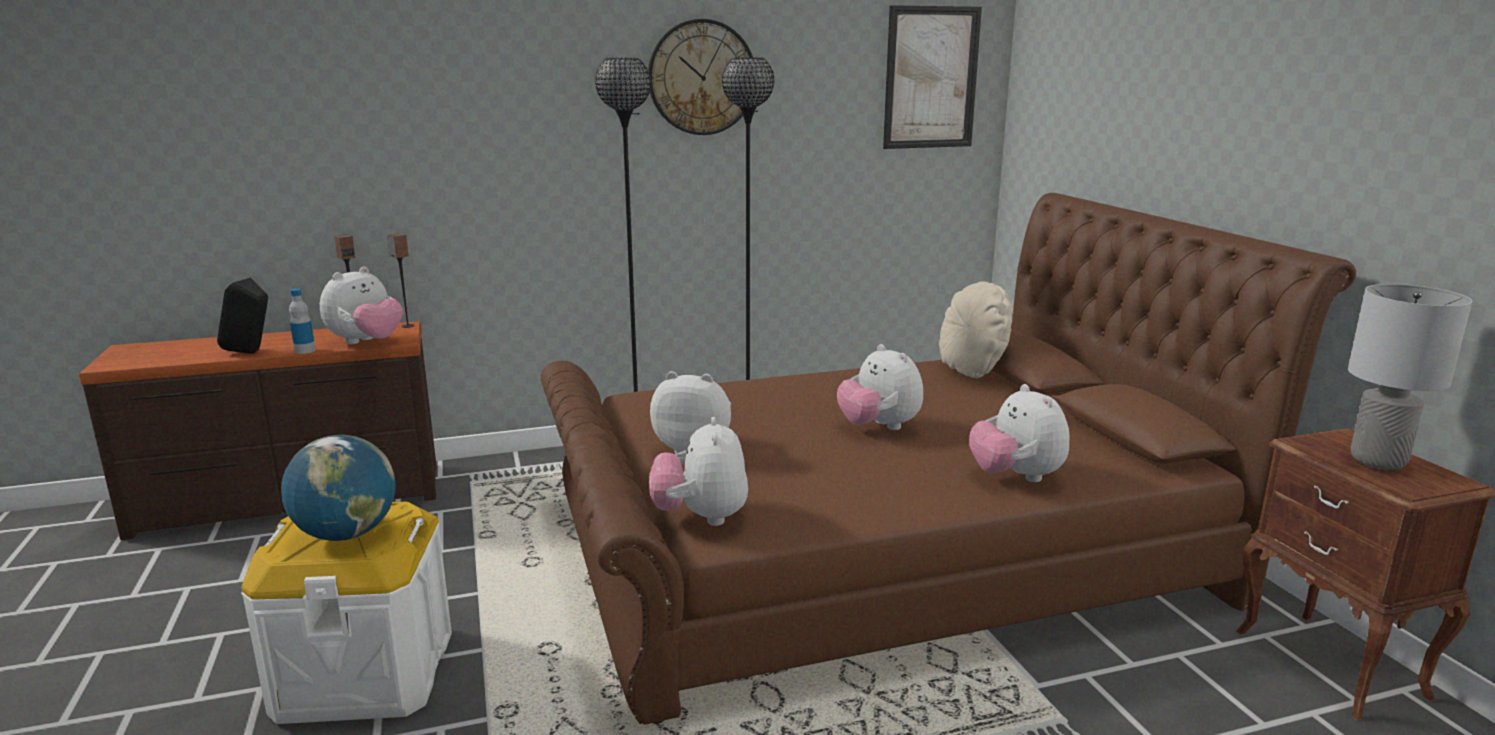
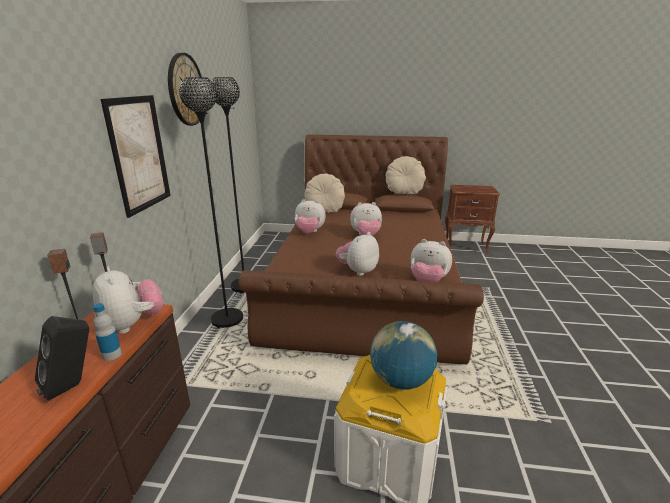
camera: 65 degrees left, 5 degrees up
picture [883,5,982,149] -> picture moved to [100,95,171,218]
plush toy [969,384,1070,482] -> plush toy moved to [295,199,326,233]
grey table lamp [1348,284,1472,470] -> none
none -> beige pillow [386,156,426,194]

